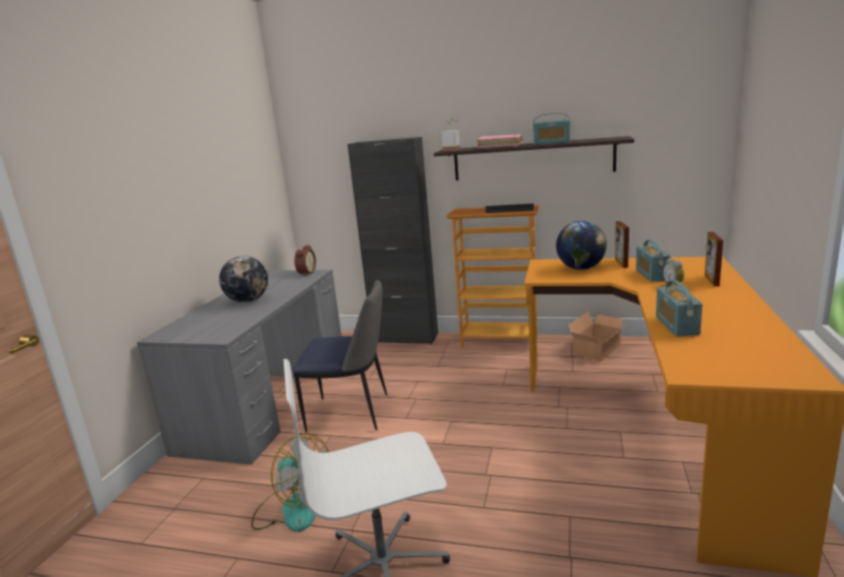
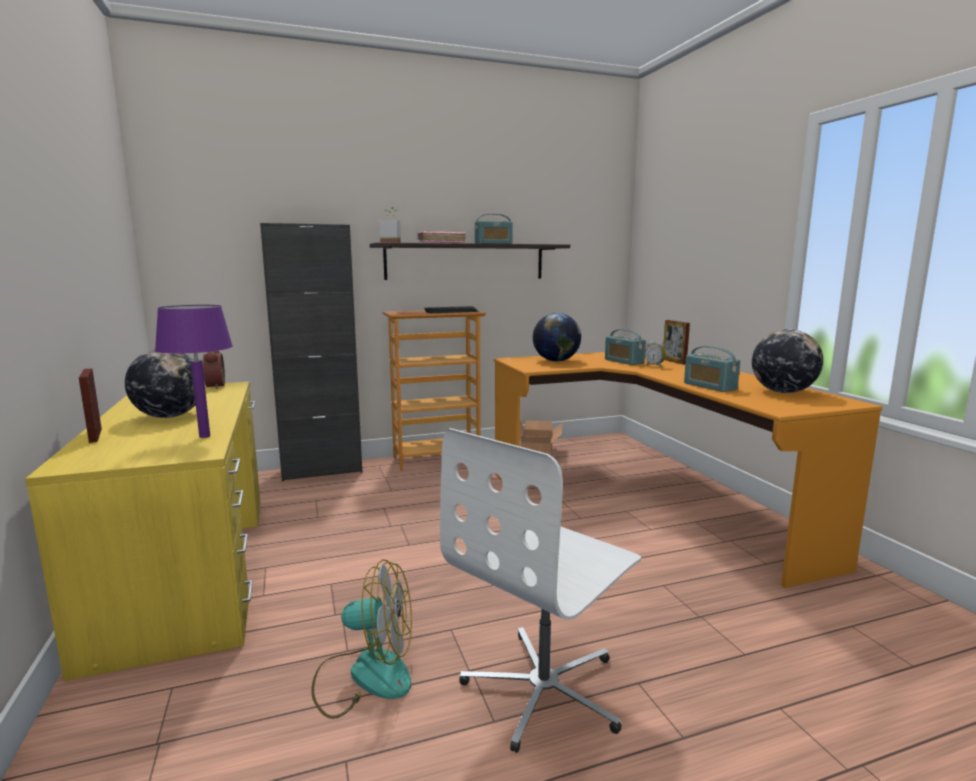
camera: 35 degrees left, 5 degrees down
grey desk [137,270,342,465] -> yellow desk [25,382,261,681]
chair [293,280,387,432] -> none
picture frame [615,221,629,268] -> picture frame moved to [79,368,102,443]
none -> purple table lamp [155,305,233,438]
none -> globe [752,329,823,393]

